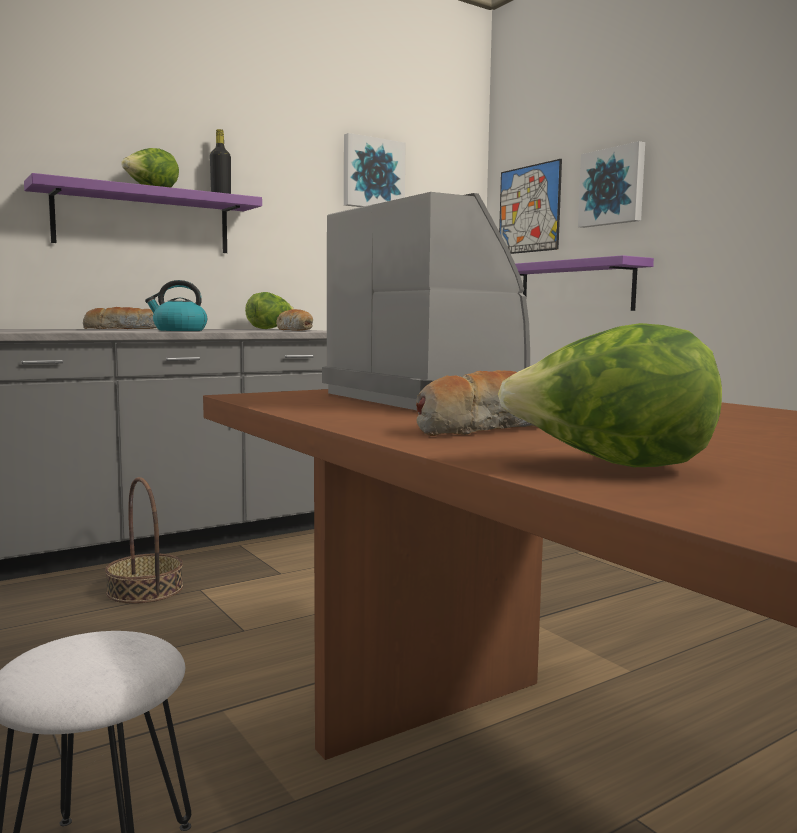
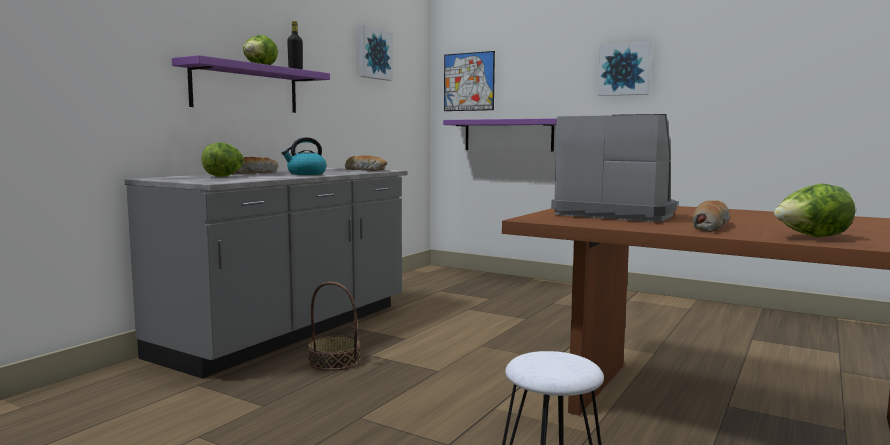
camera: 25 degrees left, 0 degrees up
lettuce [245,292,294,329] -> lettuce moved to [201,142,244,177]
picture [578,141,645,228] -> picture moved to [598,42,652,96]

